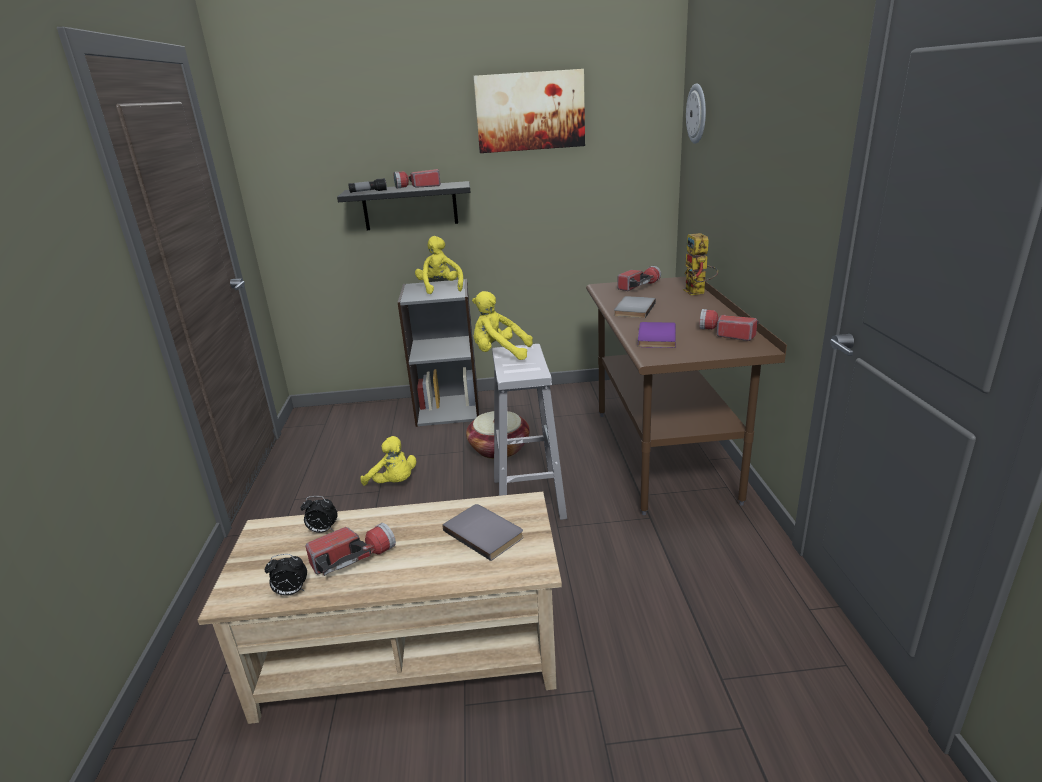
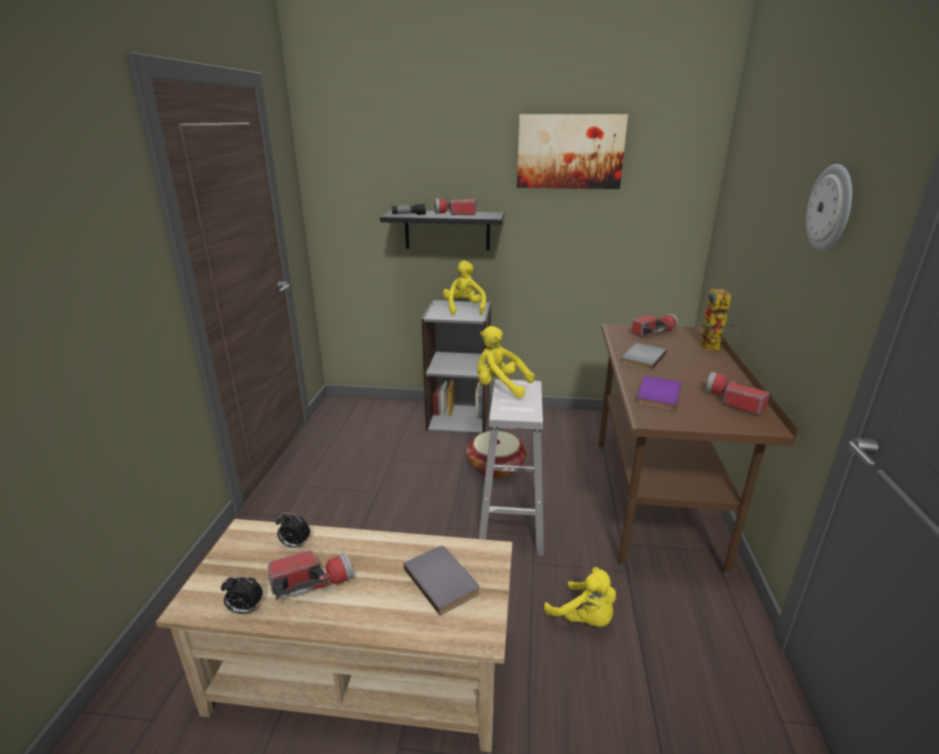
camera: 10 degrees right, 0 degrees up
yellow plush toy [360,436,416,486] -> yellow plush toy moved to [544,567,616,627]
wall clock [686,83,706,144] -> wall clock moved to [806,164,852,251]

